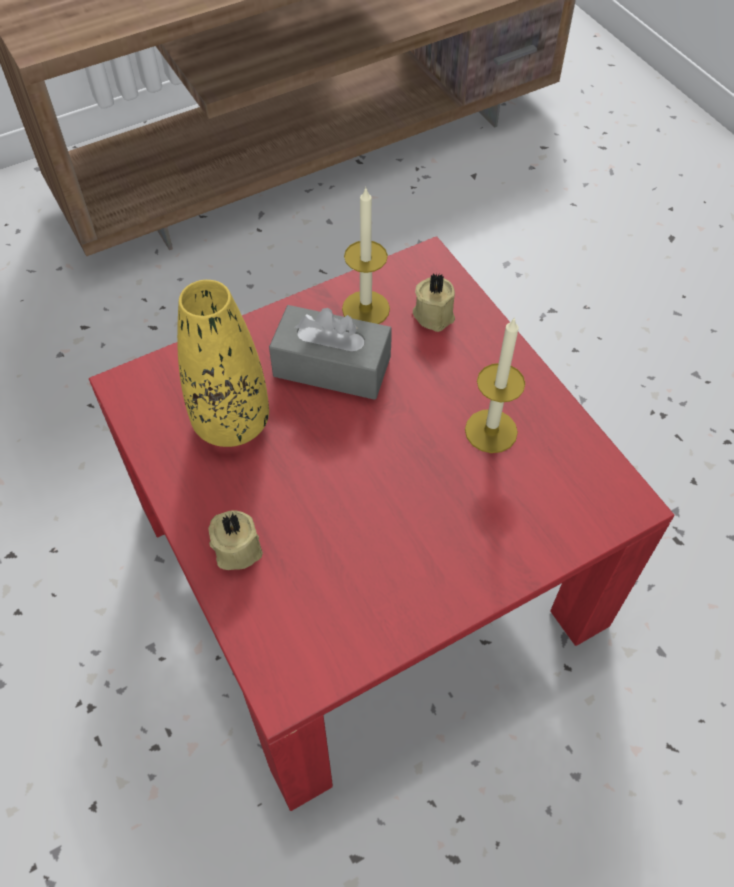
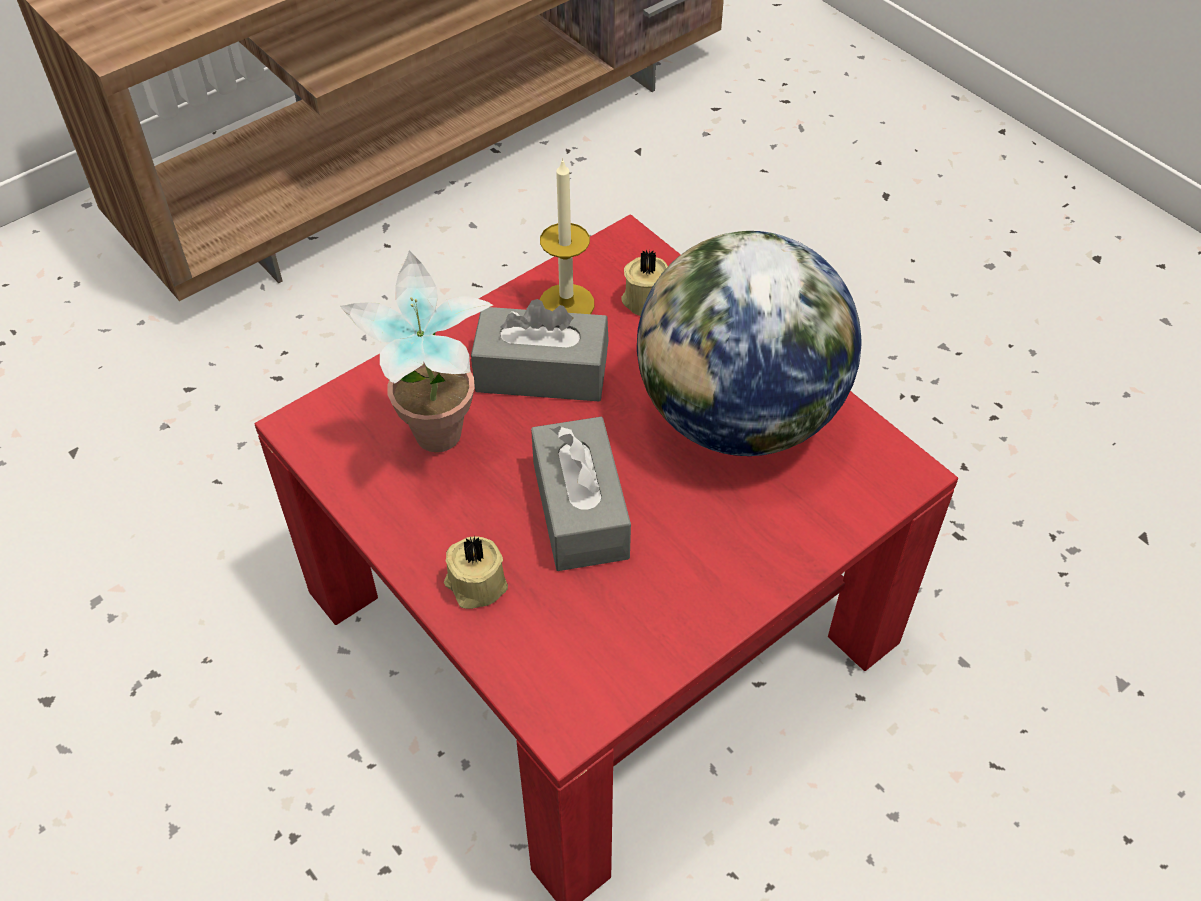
camera: 10 degrees left, 5 degrees down
yellow vase [177,280,269,447] -> potted plant [340,251,494,452]
candle [465,317,525,453] -> globe [637,231,862,456]
none -> grey tissue box [531,417,631,571]

